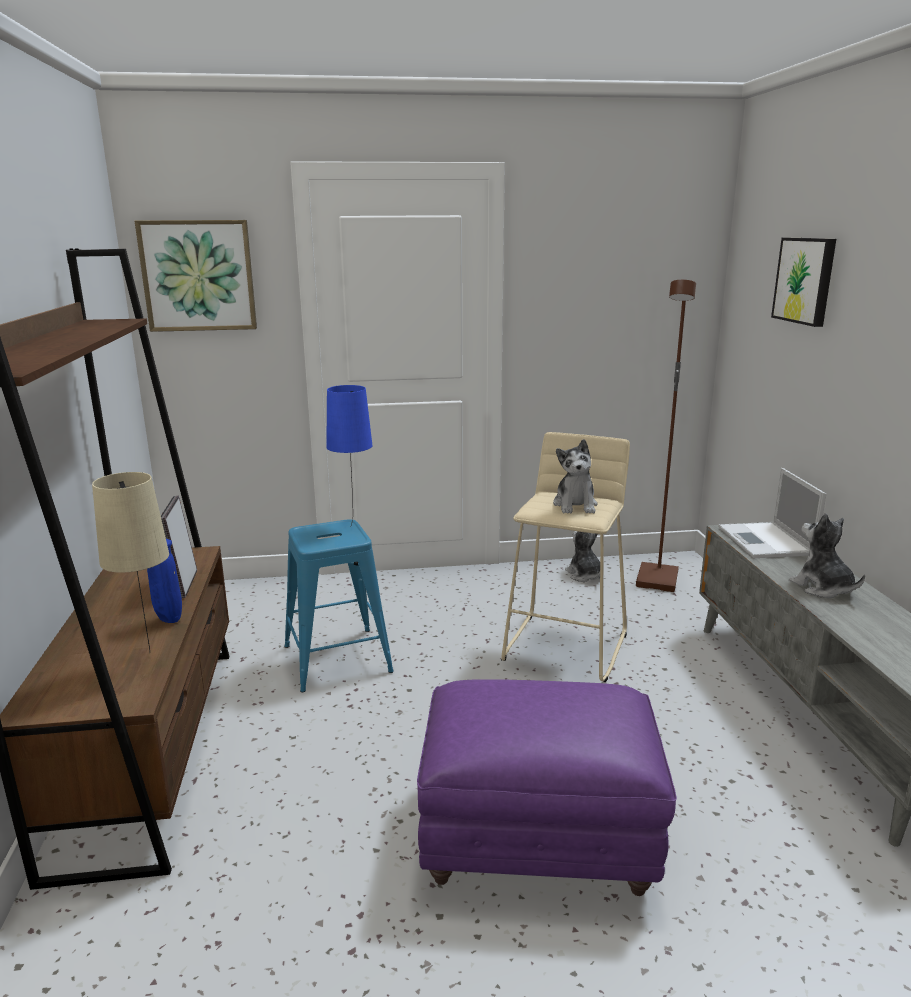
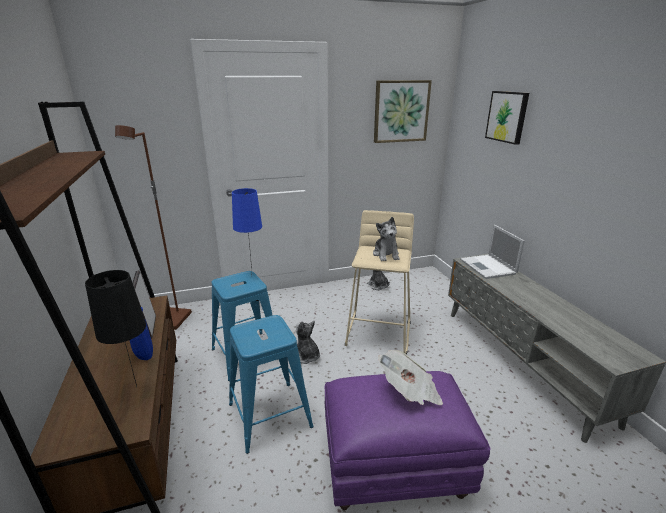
camera: 10 degrees left, 5 degrees up
beige table lamp [92,472,169,653] -> black table lamp [85,270,146,387]
picture [135,220,257,332] -> picture moved to [374,80,432,143]
brown floor lamp [636,280,696,592] -> brown floor lamp moved to [115,125,192,330]
plush toy [789,513,865,598] -> plush toy moved to [296,321,320,364]
none -> blue stool [229,315,313,454]
none -> newspaper [378,350,443,405]

